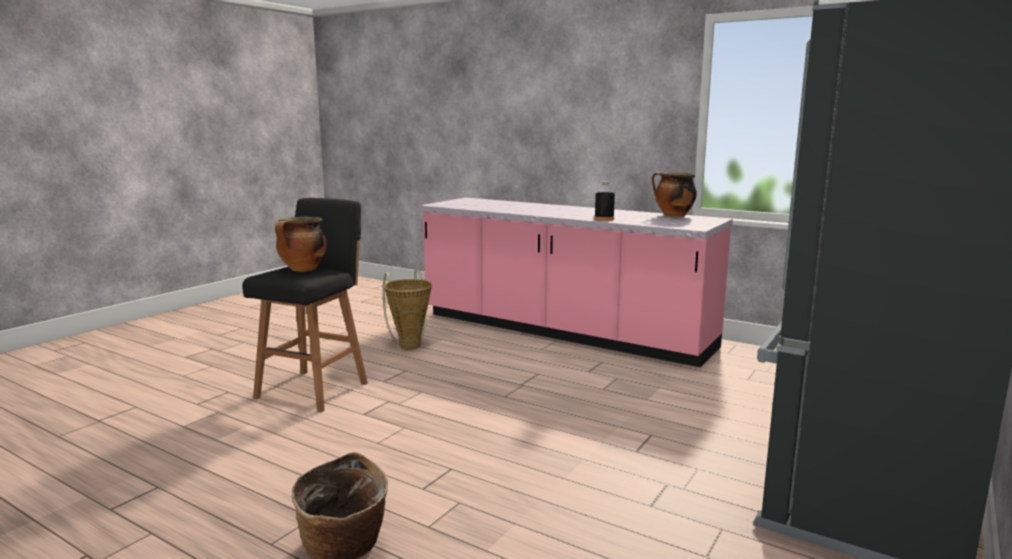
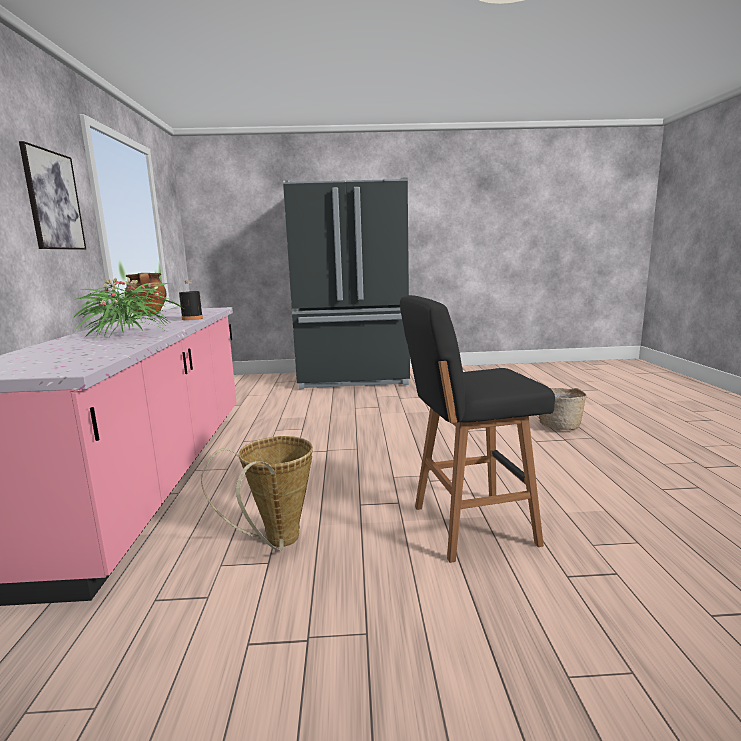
camera: 125 degrees left, 0 degrees up
cooking pot [275,216,327,272] -> none
none -> picture [19,141,86,250]
none -> potted plant [73,278,183,337]

